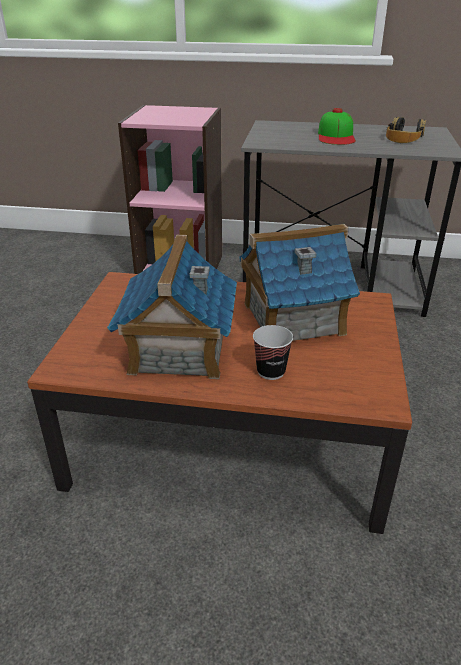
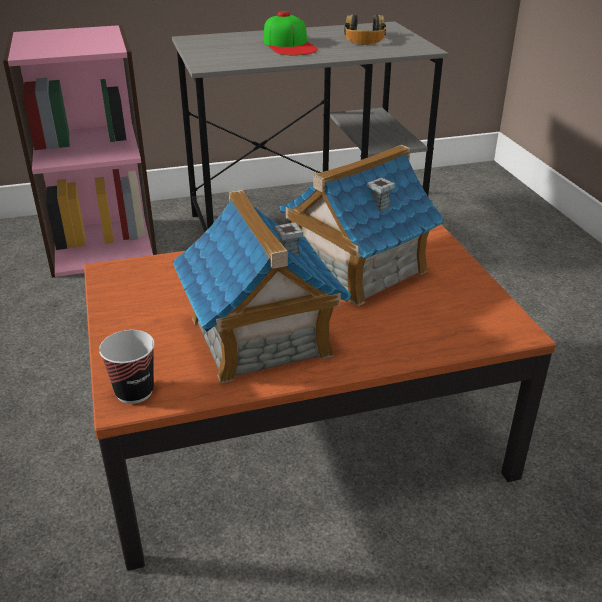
camera: 25 degrees left, 0 degrees up
cup [253,325,293,380] -> cup moved to [99,330,155,404]

